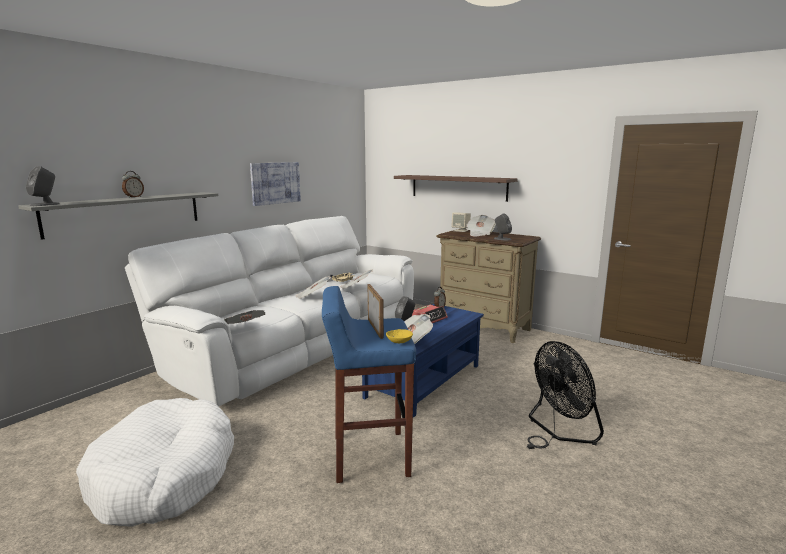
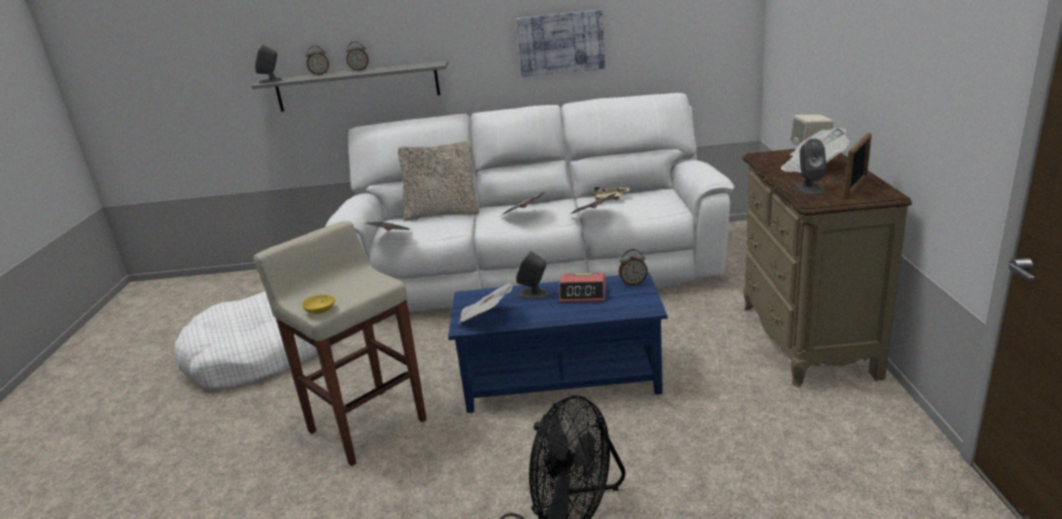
camera: 55 degrees right, 10 degrees up
blue stool [322,286,416,483] -> beige stool [253,222,427,466]
picture frame [368,284,384,339] -> picture frame moved to [844,133,872,199]
shelf [394,175,518,202] -> none
none -> alarm clock [306,46,329,76]
none -> beige pillow [398,141,479,221]

